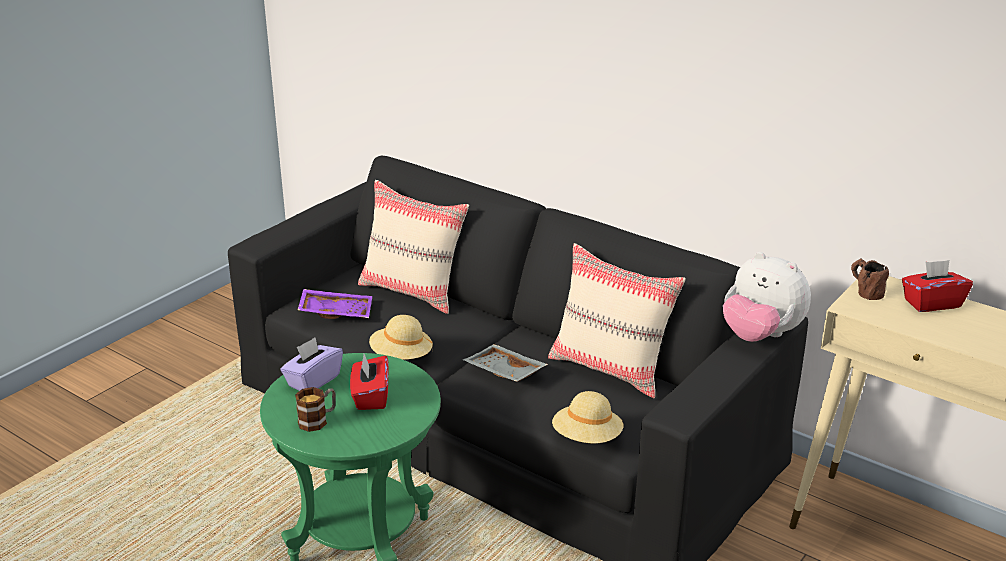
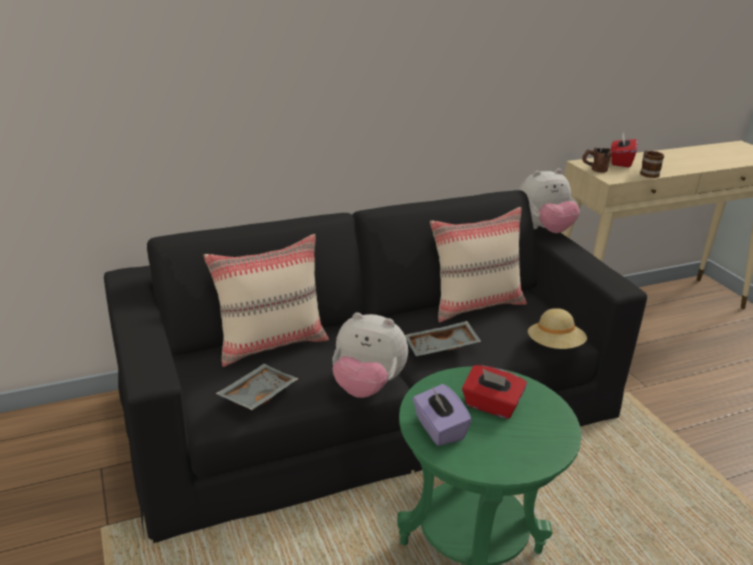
camera: 60 degrees left, 0 degrees up
mug [295,387,336,432] -> mug moved to [640,150,664,178]
purple tray [298,289,372,319] -> grey tray [216,364,298,410]
beige hat [369,315,433,360] -> plush toy [332,312,408,398]

